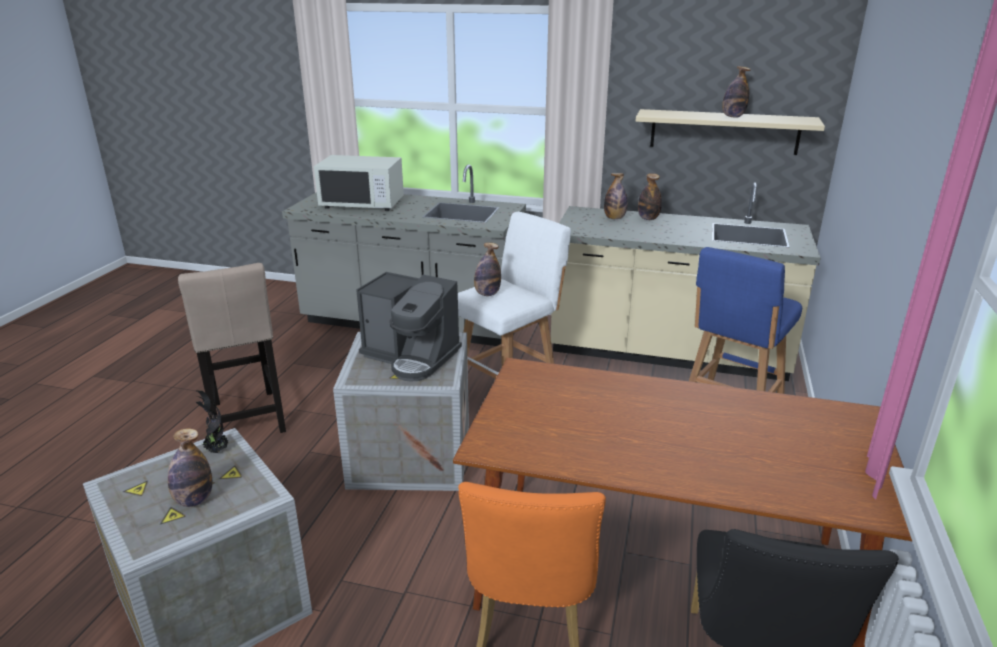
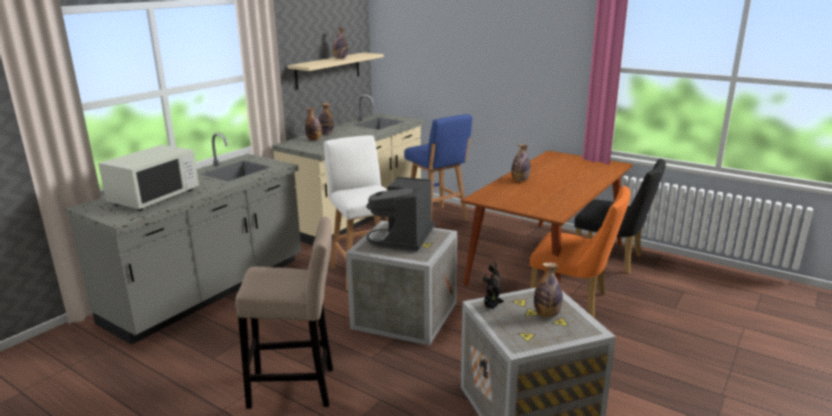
camera: 70 degrees left, 5 degrees down
coffee machine [356,272,462,382] -> coffee machine turned 150 degrees clockwise [366,177,435,252]
bottle [474,242,501,296] -> bottle moved to [512,144,531,181]

